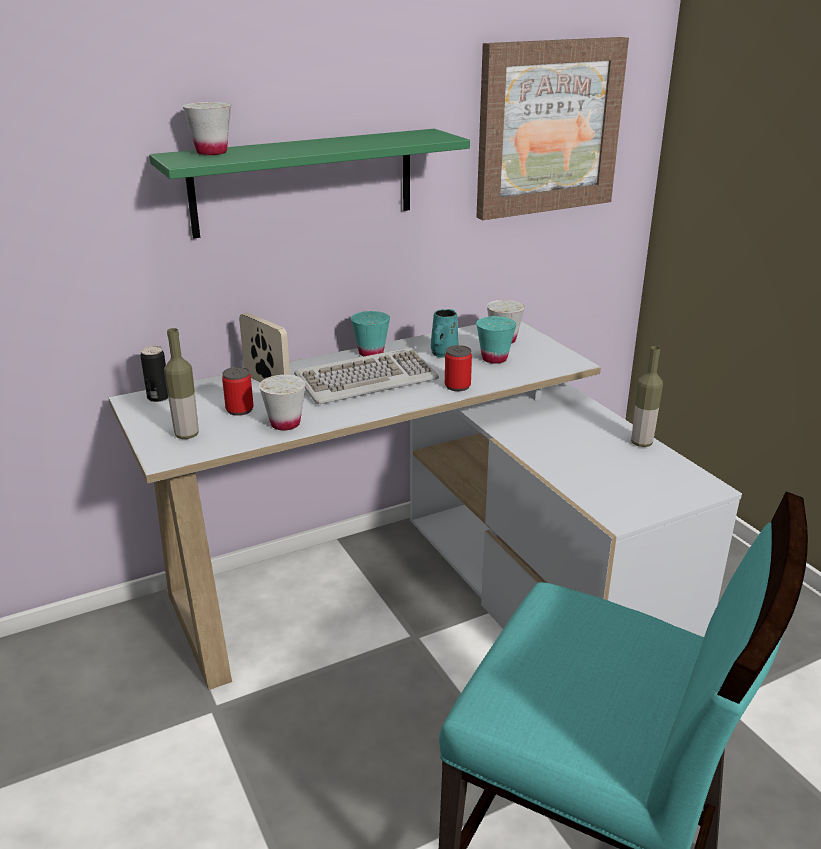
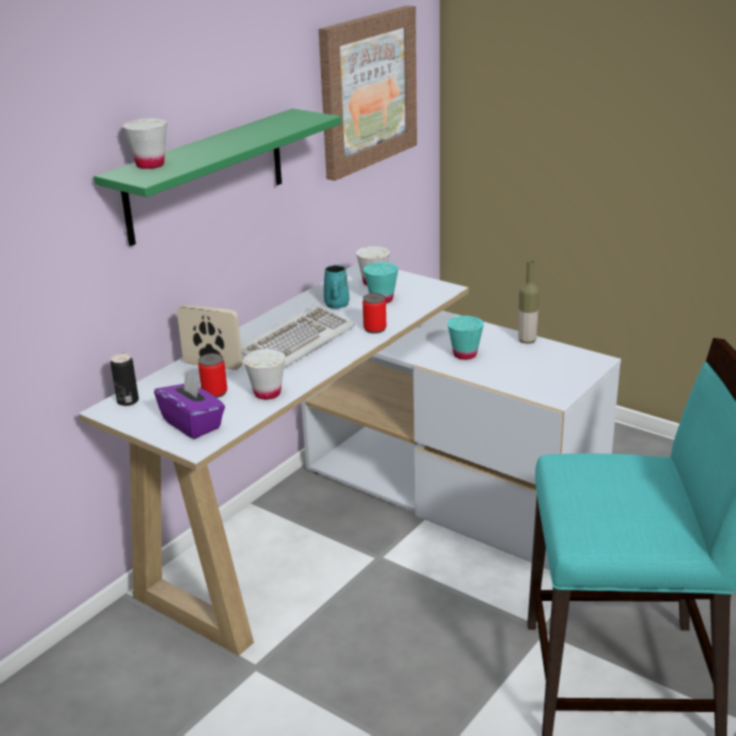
camera: 25 degrees left, 0 degrees up
bottle [164,328,199,439] -> purple tissue box [154,372,225,439]
turquoise cup [351,311,390,357] -> turquoise cup moved to [447,316,484,360]

